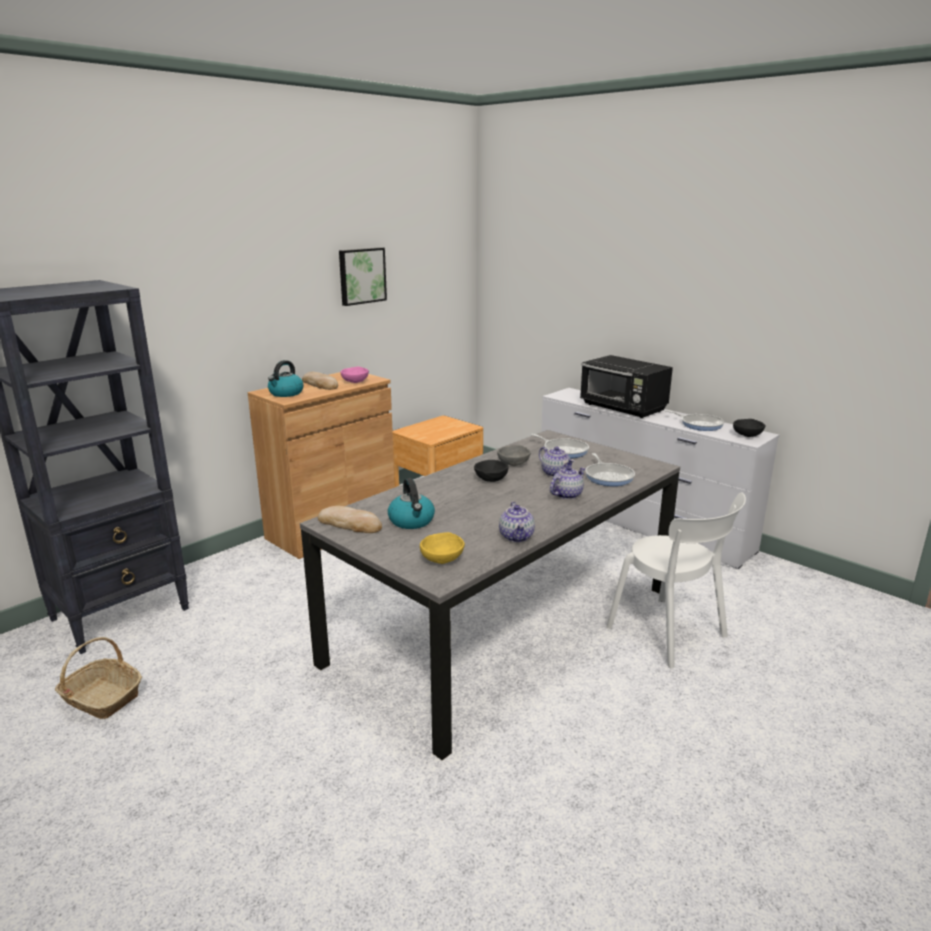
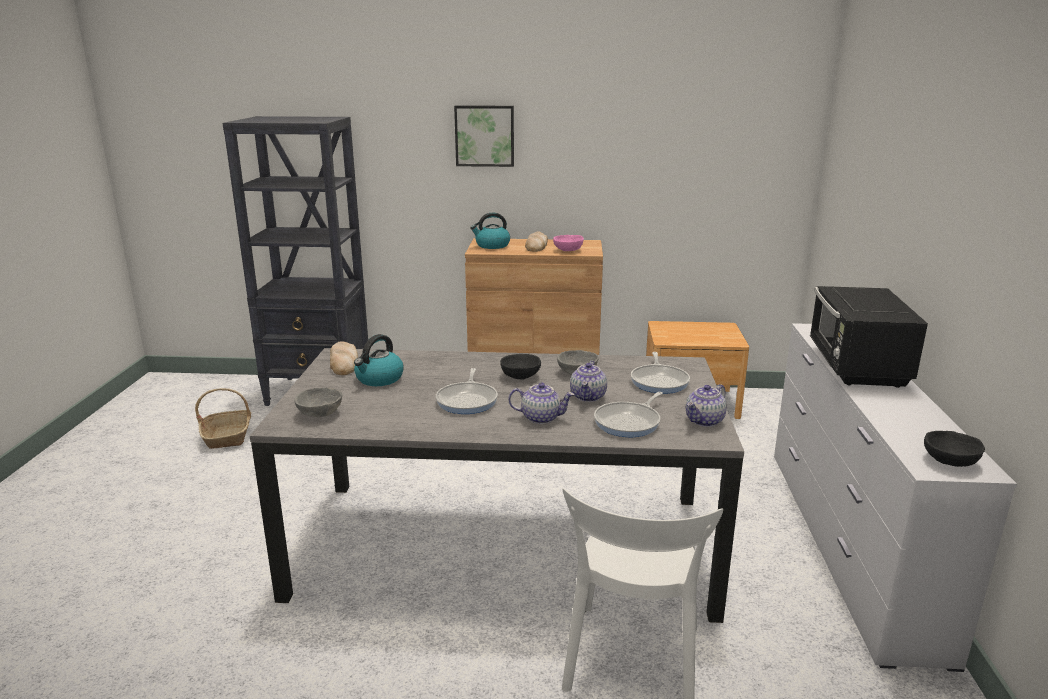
camera: 50 degrees right, 0 degrees up
picture [339,247,387,306] -> picture moved to [454,105,514,167]
yellow bowl [420,532,465,564] -> grey bowl [295,387,342,417]
teapot [499,502,535,542] -> teapot moved to [686,384,727,427]
frying pan [665,410,724,431] -> frying pan moved to [436,368,498,414]

